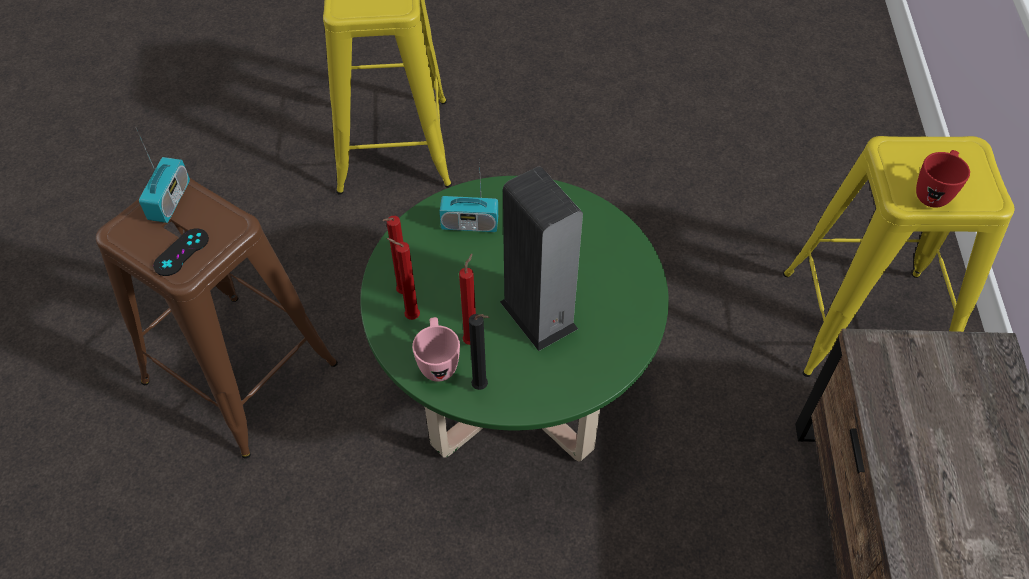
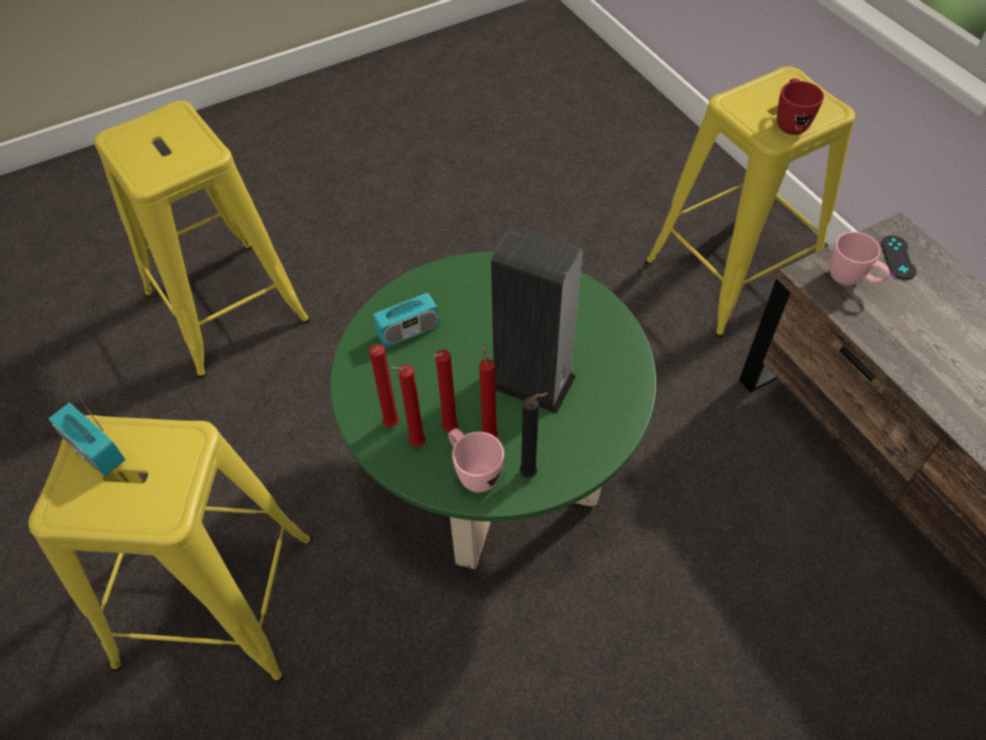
camera: 30 degrees left, 0 degrees up
brown stool [96,177,338,459] -> yellow stool [28,415,312,682]
radio [136,128,190,223] -> radio turned 150 degrees clockwise [48,386,125,476]
black game controller [153,228,209,276] -> black game controller moved to [881,235,917,280]
none -> red candle [432,350,459,432]
none -> pink mug [830,232,890,285]

